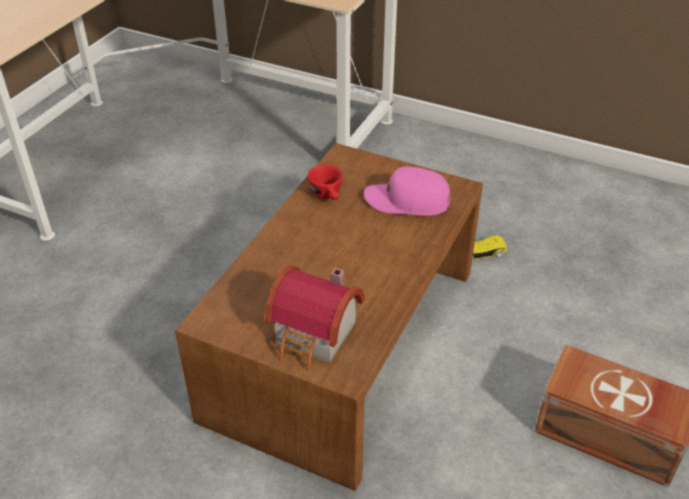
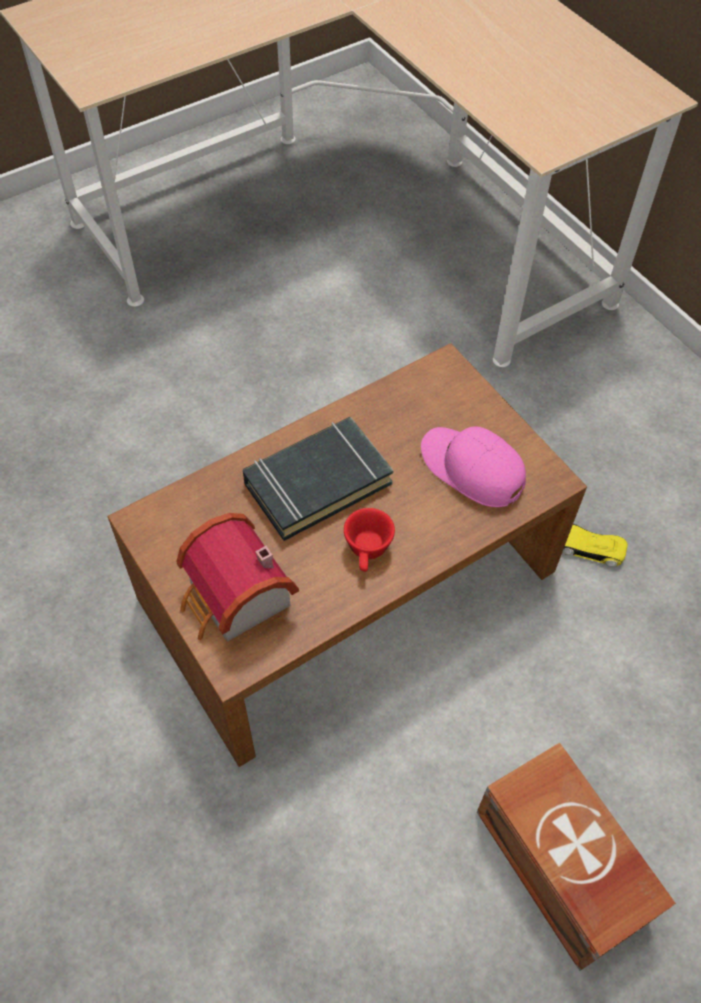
camera: 30 degrees right, 15 degrees up
red cup [307,165,343,200] -> red cup moved to [344,508,395,572]
none -> black book [243,417,394,541]

